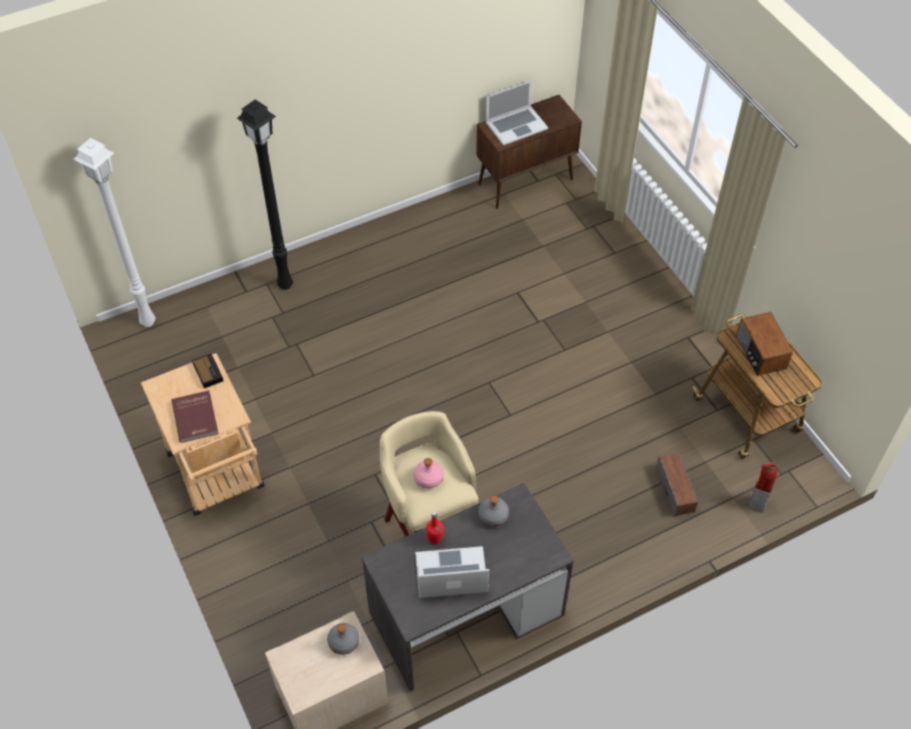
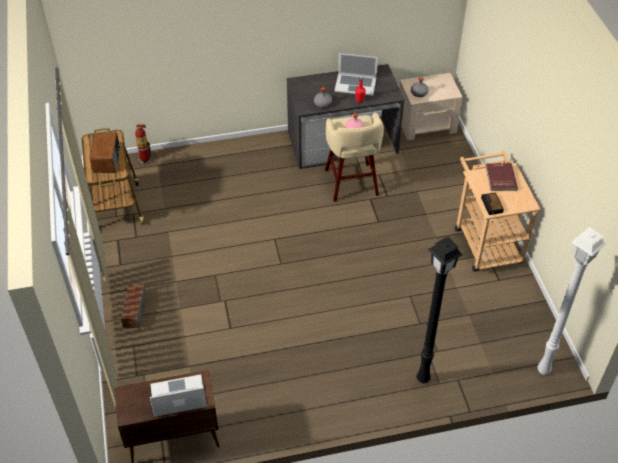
camera: 165 degrees left, 5 degrees down
speaker [656,453,698,516] -> speaker moved to [121,285,146,329]

